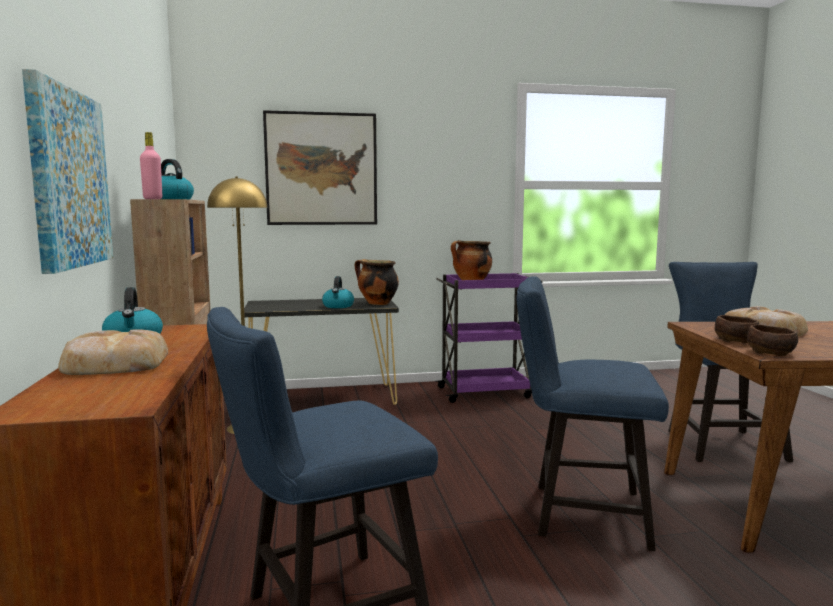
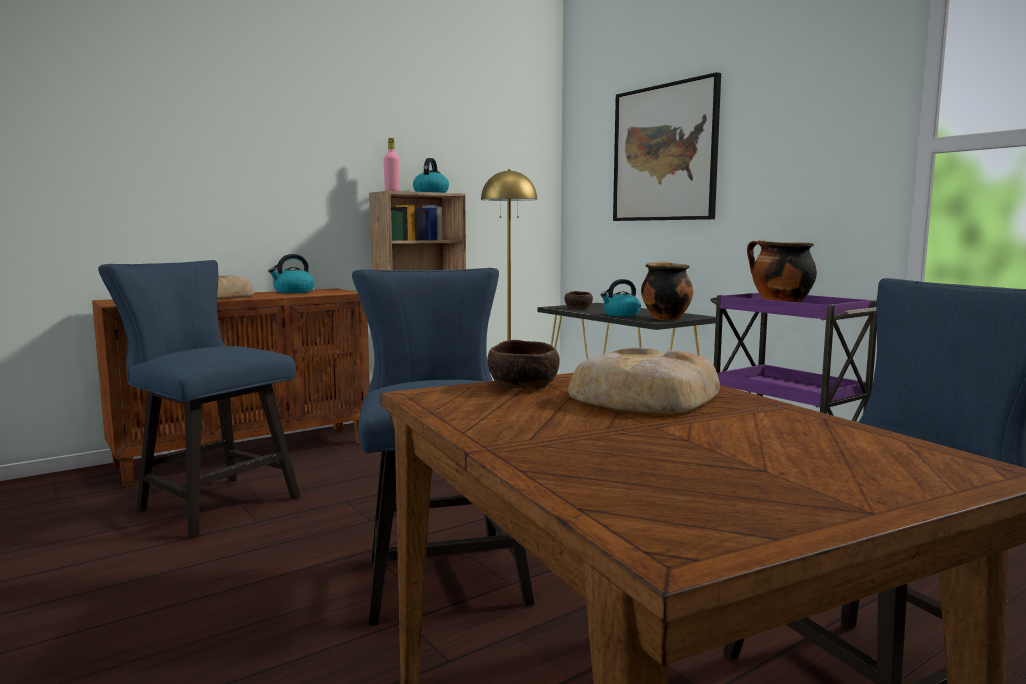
camera: 65 degrees right, 0 degrees up
picture [22,69,113,274] -> none
brown bowl [747,324,798,356] -> brown bowl moved to [565,291,593,309]

